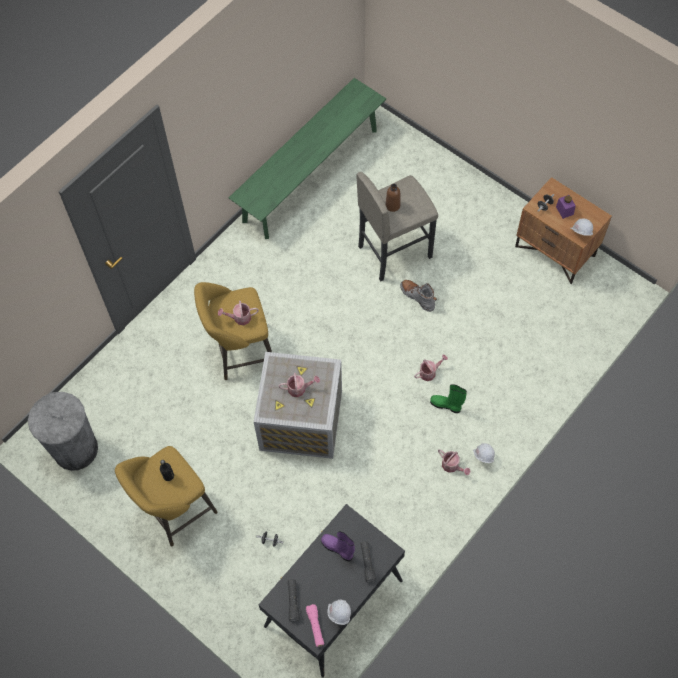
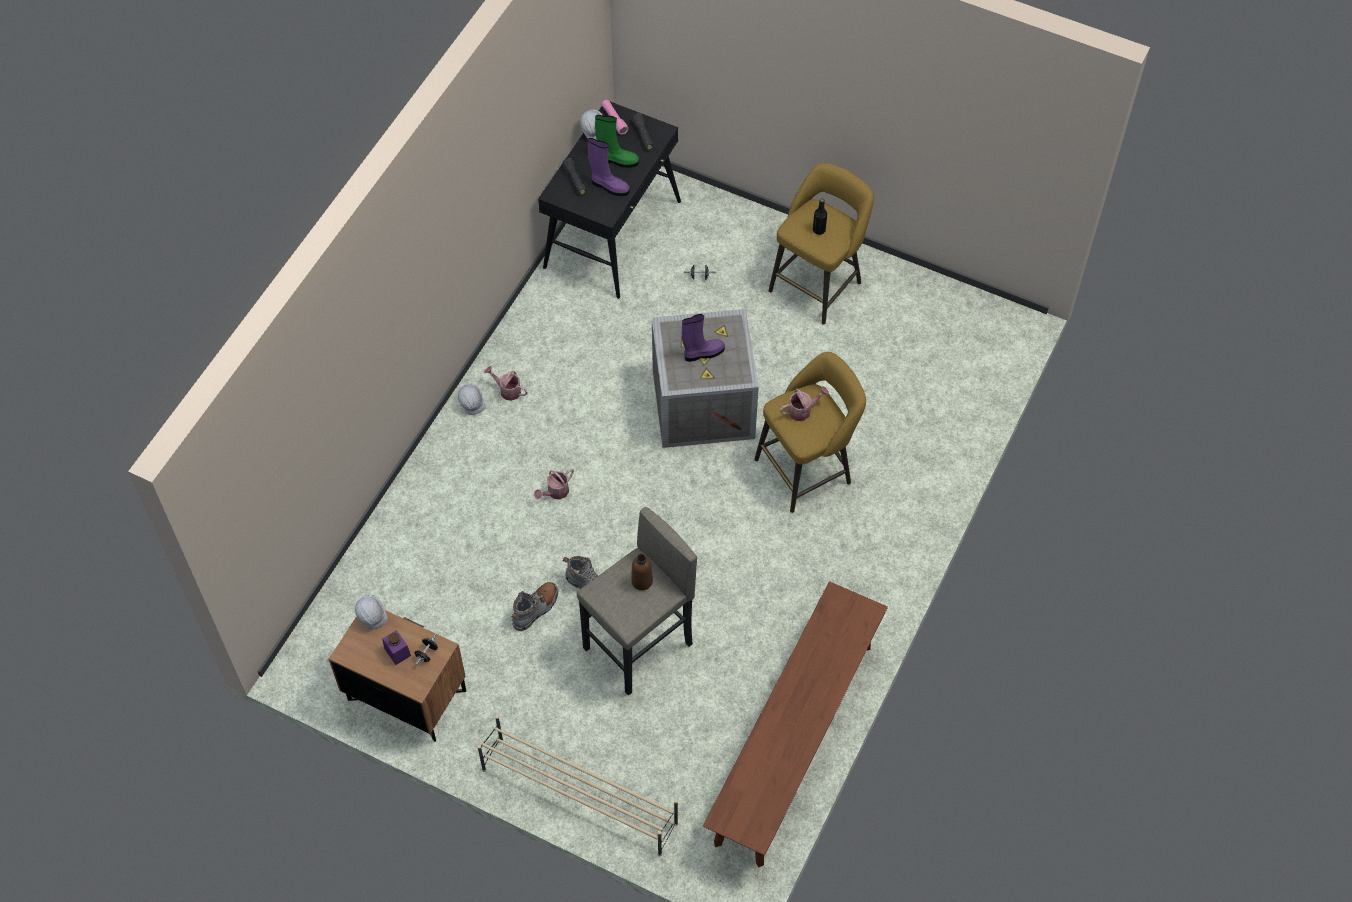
camera: 165 degrees right, 5 degrees down
grey trash can [28,392,98,471] -> none
green bench [229,78,386,239] -> brown bench [703,581,888,868]
watering can [279,373,320,397] -> purple boot [682,314,725,362]
green boot [430,384,467,413] -> green boot moved to [595,115,639,168]
none -> beige shoe rack [477,715,678,856]
none -> grey boot [512,582,559,631]

